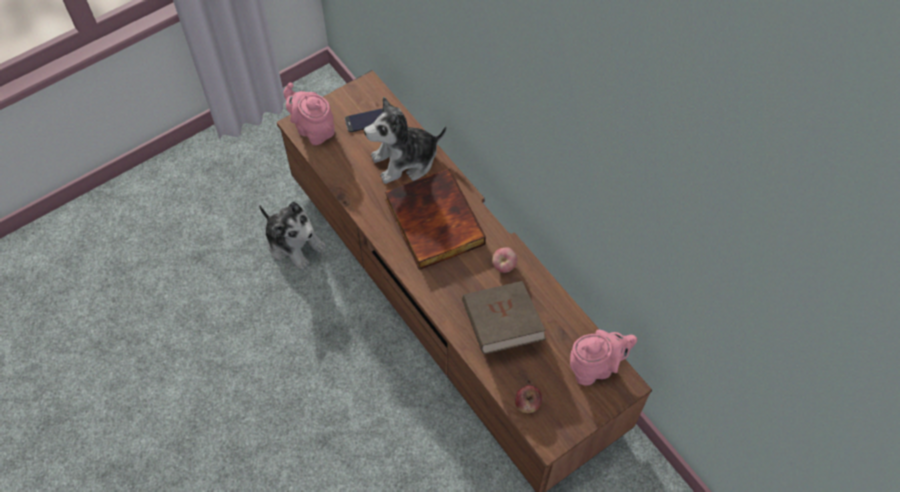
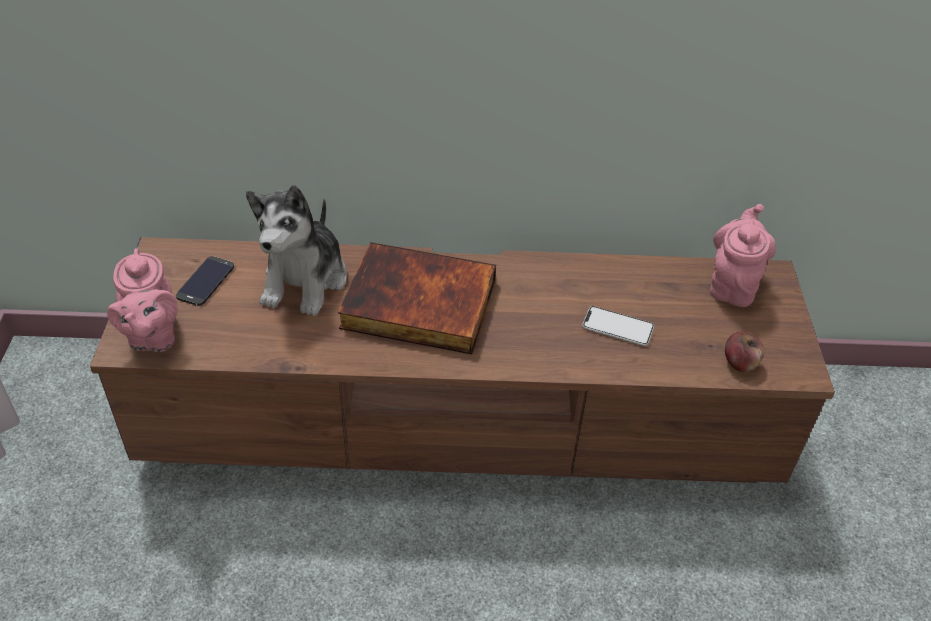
camera: 55 degrees left, 15 degrees down
plush toy [259,202,326,269] -> none
pink teapot [284,83,335,145] -> pink teapot turned 90 degrees counterclockwise [107,248,178,352]
brown book [462,281,546,355] -> phone [582,306,655,346]
apple [492,247,517,273] -> none

